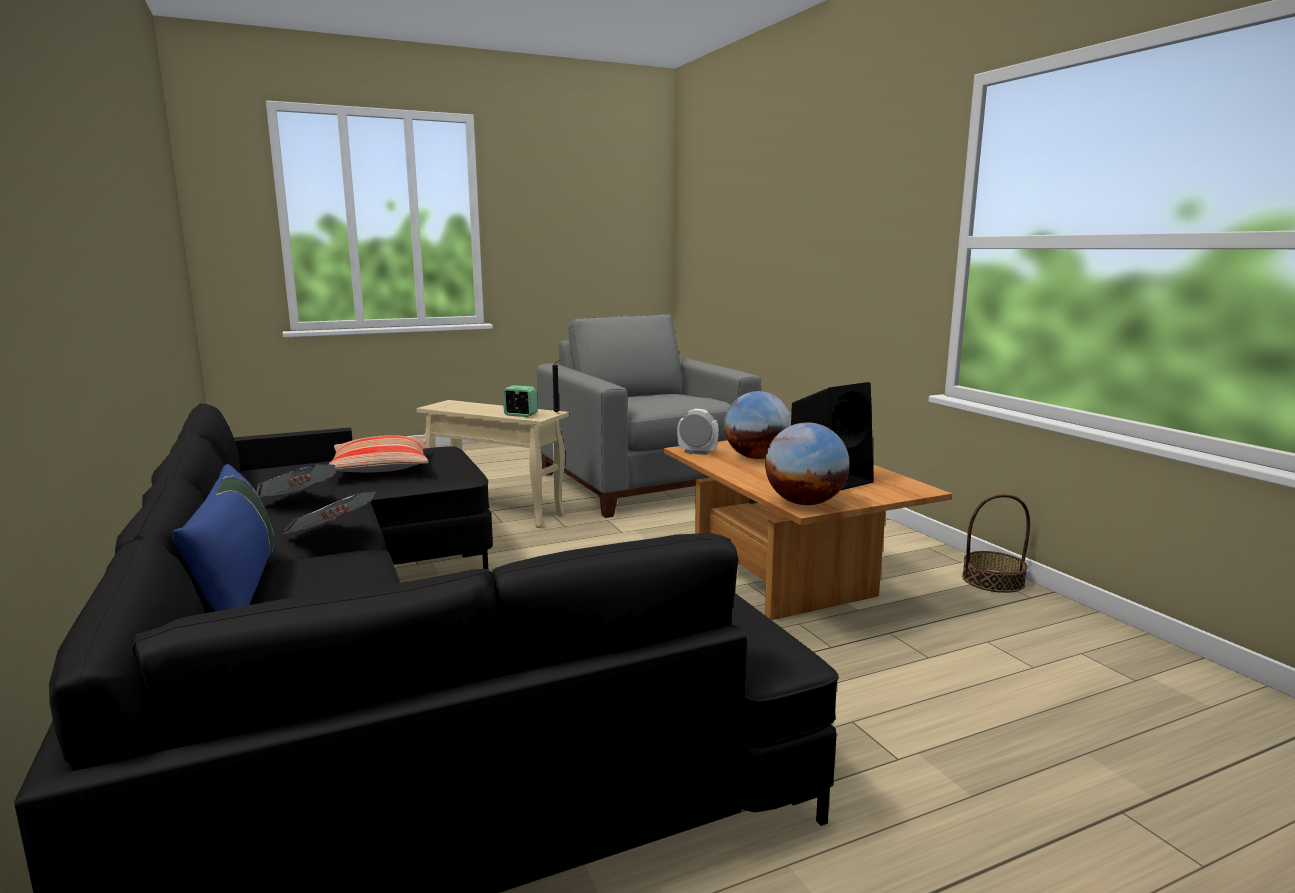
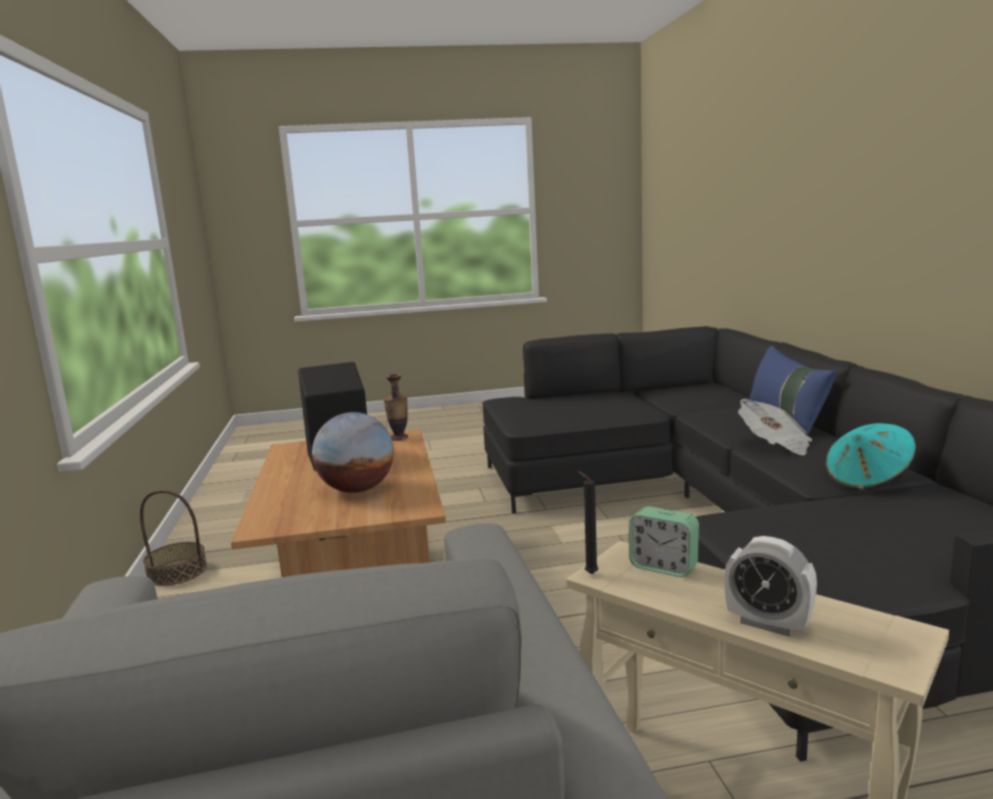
camera: 165 degrees left, 0 degrees up
newspaper [256,464,337,497] -> turquoise hat [826,423,916,491]
pillow [328,435,429,472] -> none
alarm clock [677,409,719,455] -> alarm clock moved to [724,536,817,637]
globe [765,422,850,505] -> vase [384,374,408,441]

